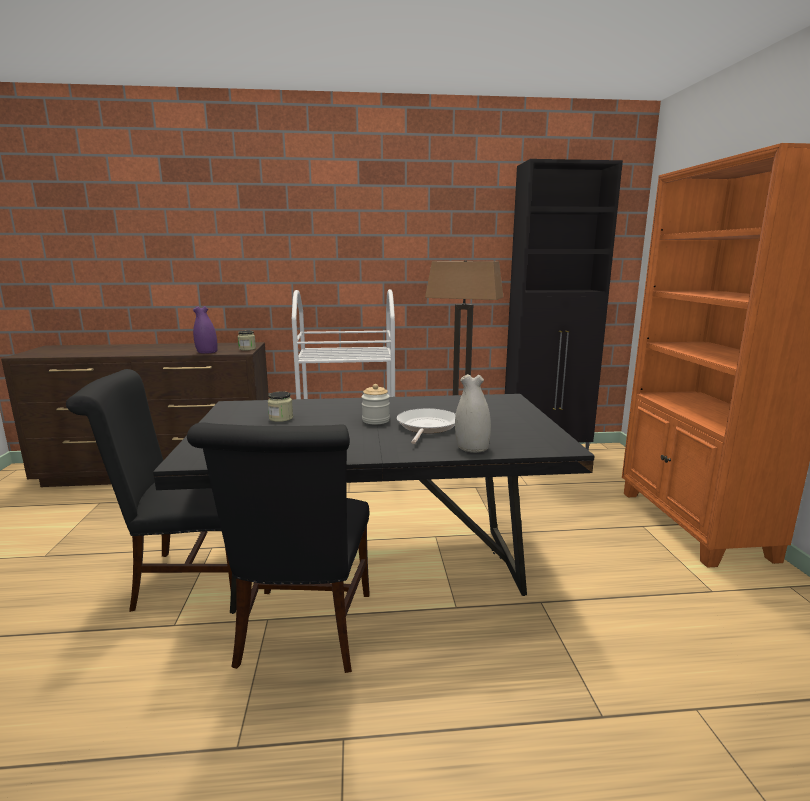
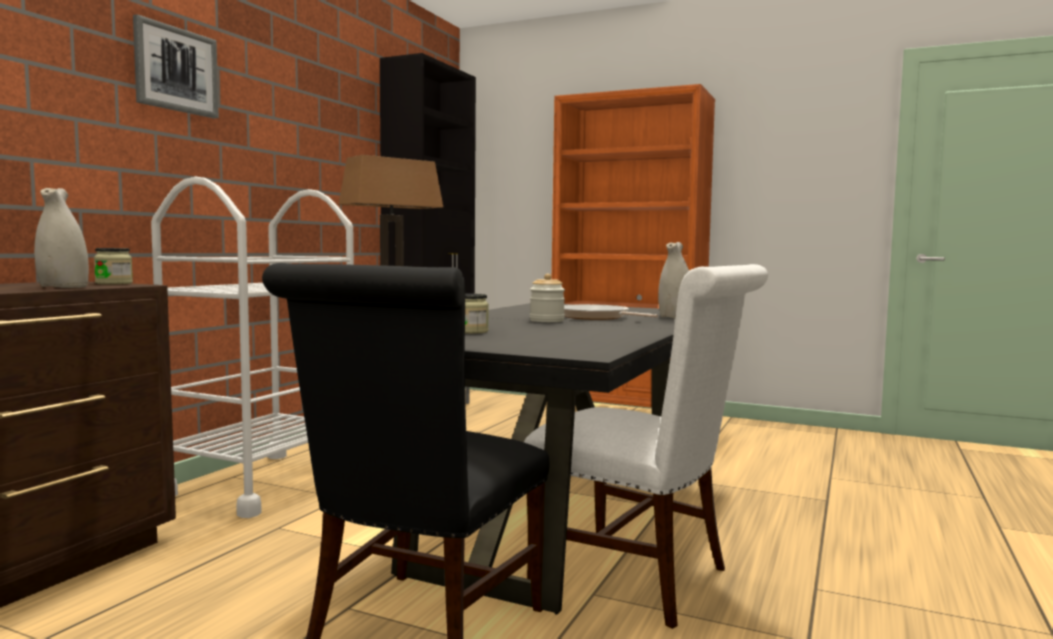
camera: 60 degrees left, 10 degrees down
black chair [187,422,370,673] -> white chair [524,264,768,629]
purple vase [193,306,217,354] -> white vase [34,188,89,288]
none -> picture [133,14,219,119]

